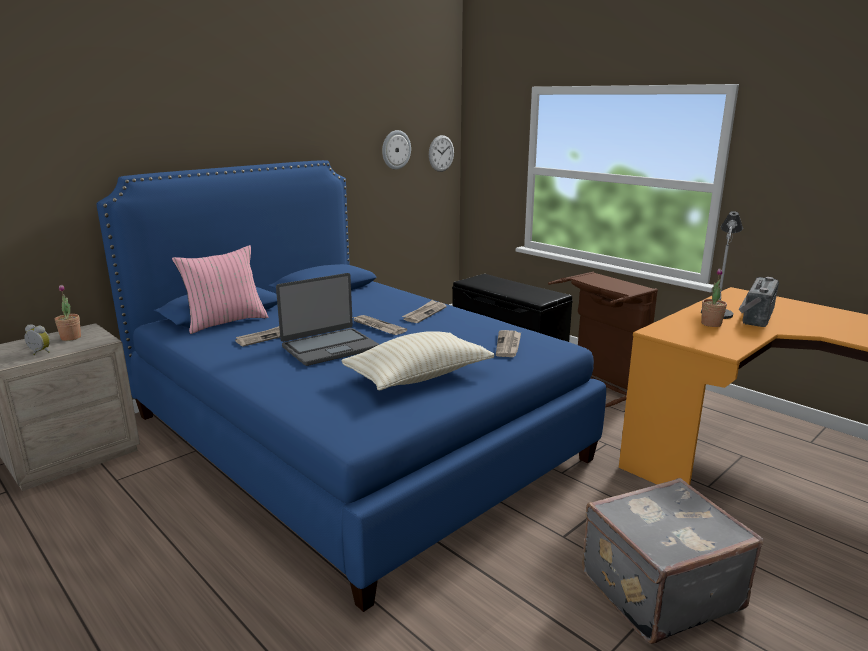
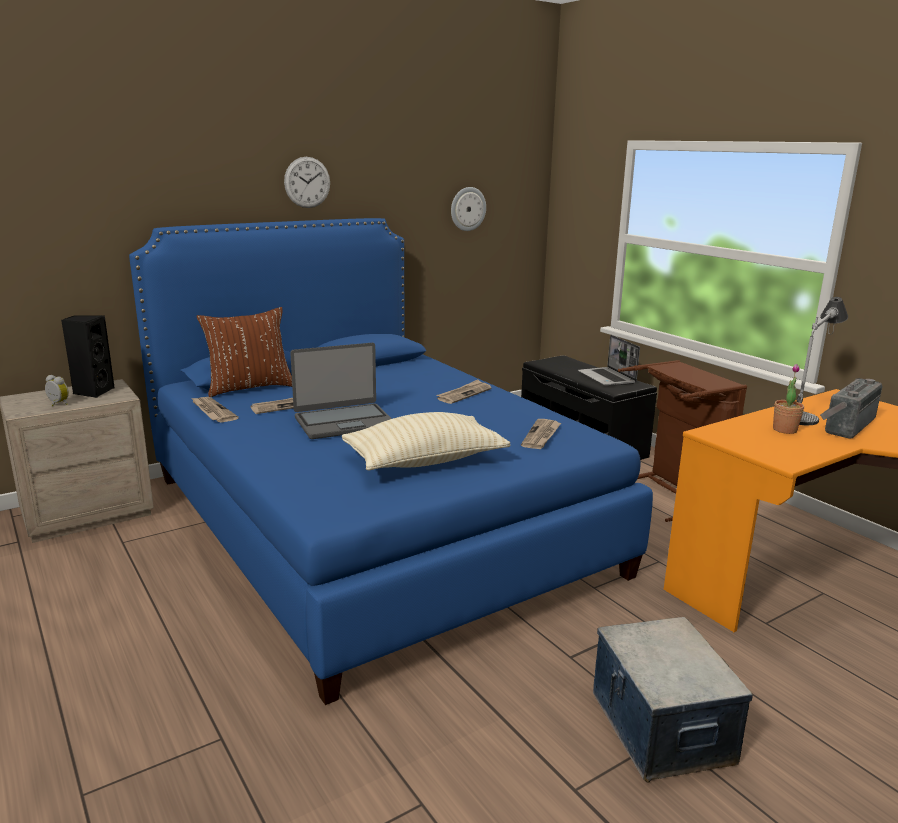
camera: 10 degrees right, 0 degrees up
potted plant [55,285,81,341] -> black speaker [61,315,115,398]
pink pillow [172,245,268,334] -> brown pillow [196,307,292,397]
newspaper [353,315,407,335] -> newspaper moved to [190,397,239,422]
wall clock [429,135,454,172] -> wall clock moved to [284,157,330,208]
grey suitcase [582,478,763,644] -> storage box [593,617,753,783]
none -> laptop [578,335,640,386]

